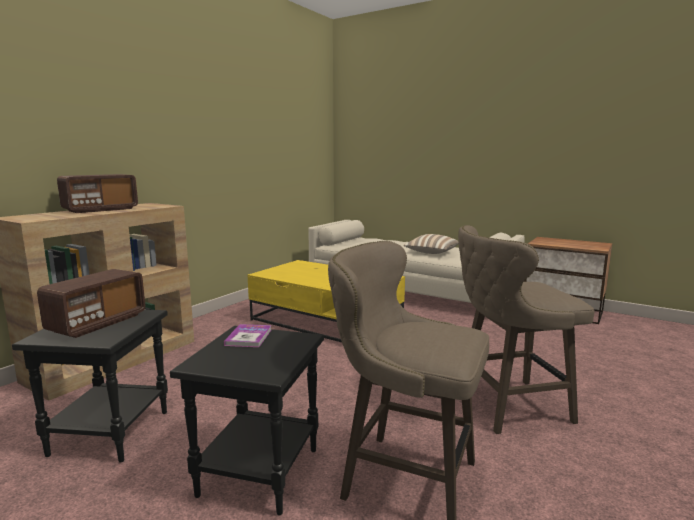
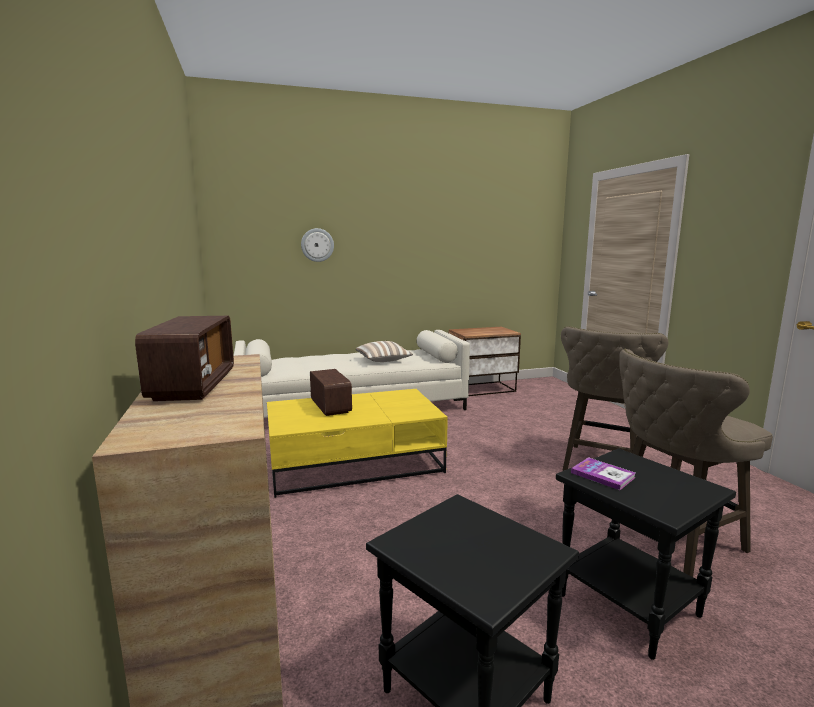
camera: 50 degrees left, 0 degrees up
radio [37,269,145,338] -> radio moved to [310,369,352,416]
none -> wall clock [301,228,334,262]

